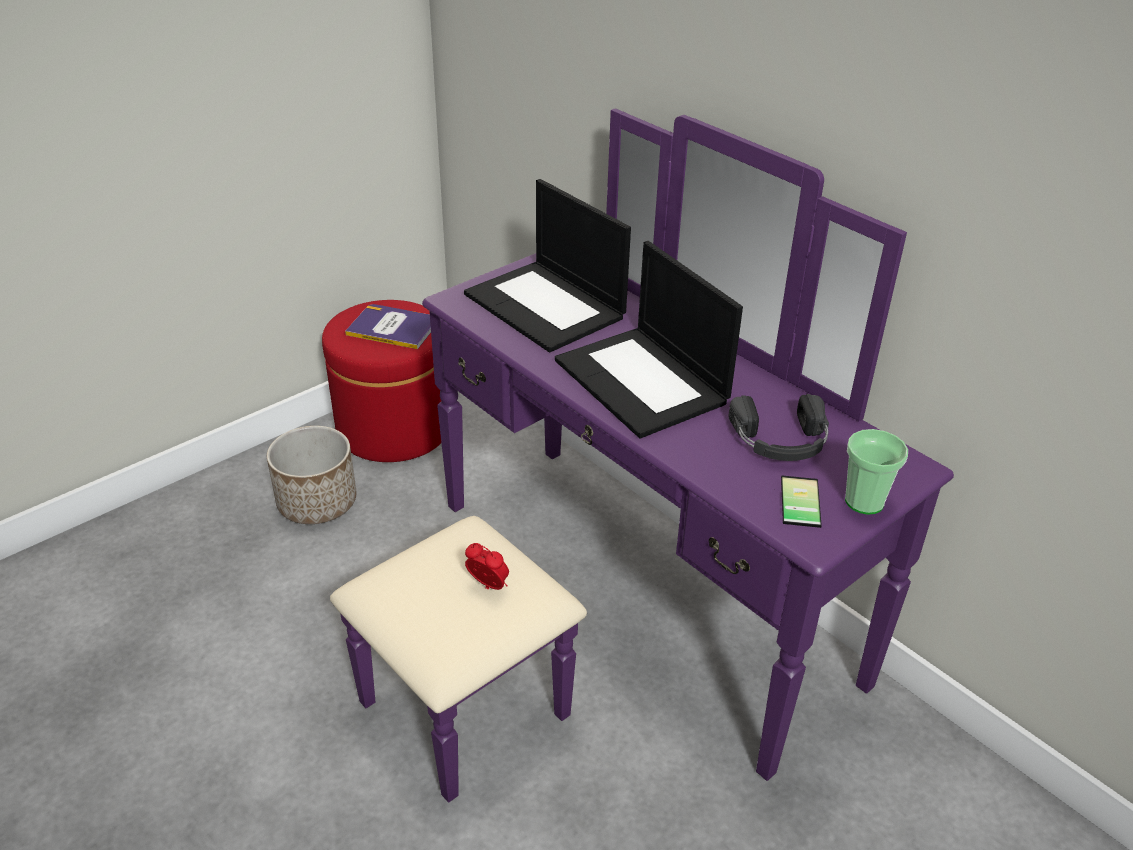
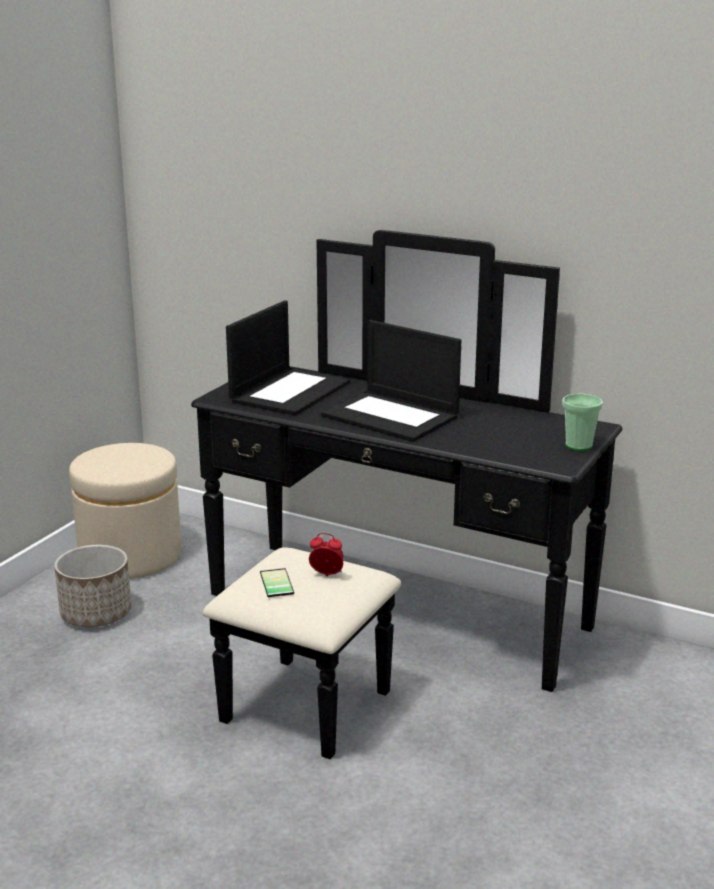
camera: 20 degrees left, 15 degrees down
red ottoman [322,300,441,462] -> beige ottoman [69,443,181,579]
purple dresser [330,108,954,803] -> black dresser [191,230,622,759]
book [345,304,431,349] -> none
laptop [464,179,631,352] -> laptop turned 90 degrees counterclockwise [226,300,350,415]
black headphones [729,394,829,461] -> none
phone [781,475,822,528] -> phone moved to [260,568,294,597]

